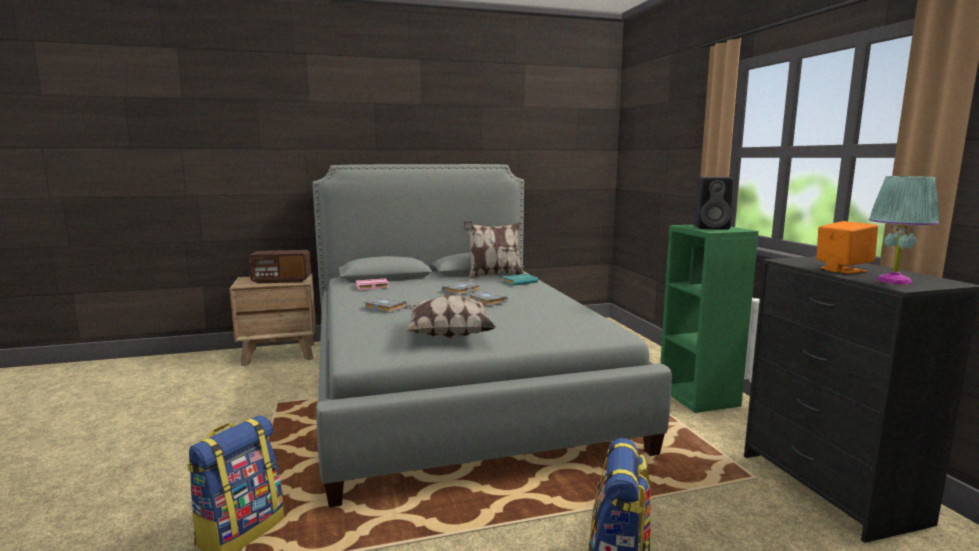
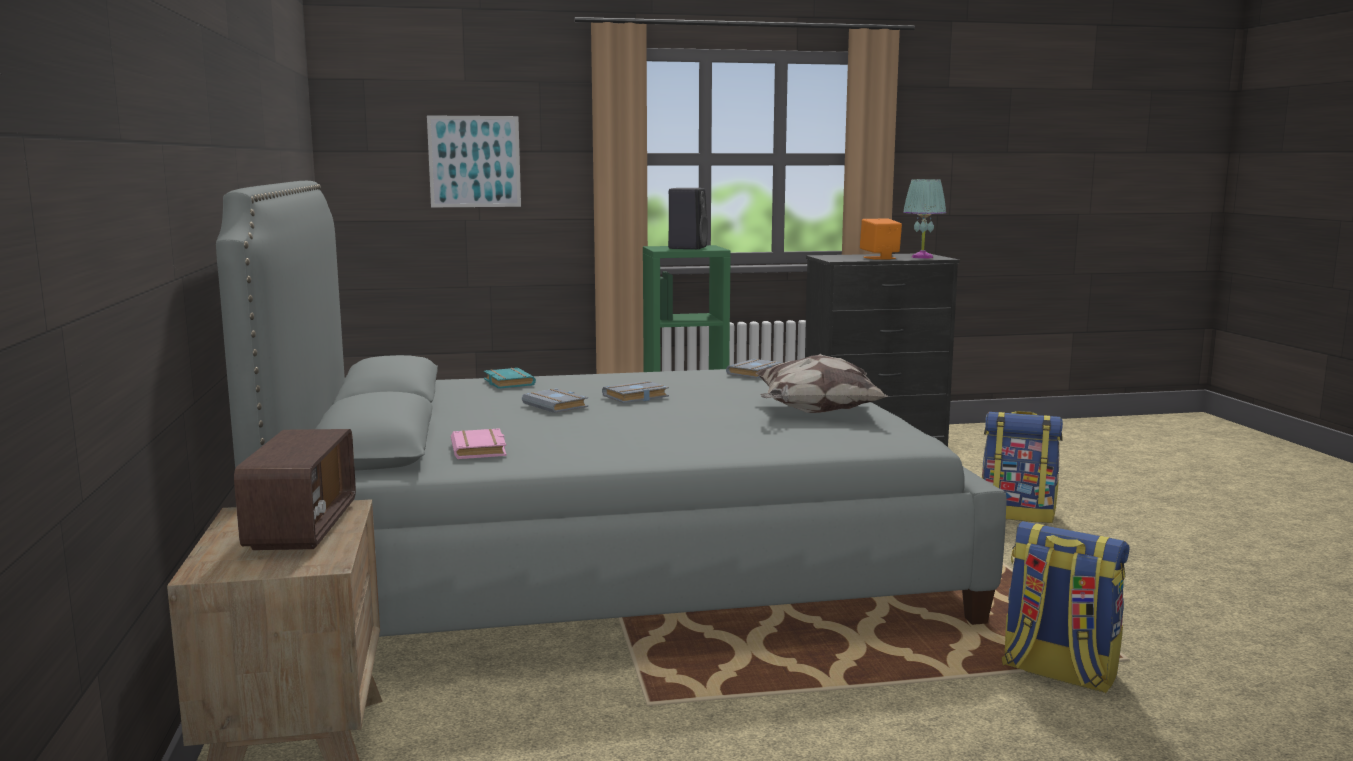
camera: 85 degrees left, 0 degrees up
grey book [363,297,407,313] -> grey book moved to [726,359,782,378]
pillow [463,221,524,279] -> none
none -> picture [427,115,521,207]

